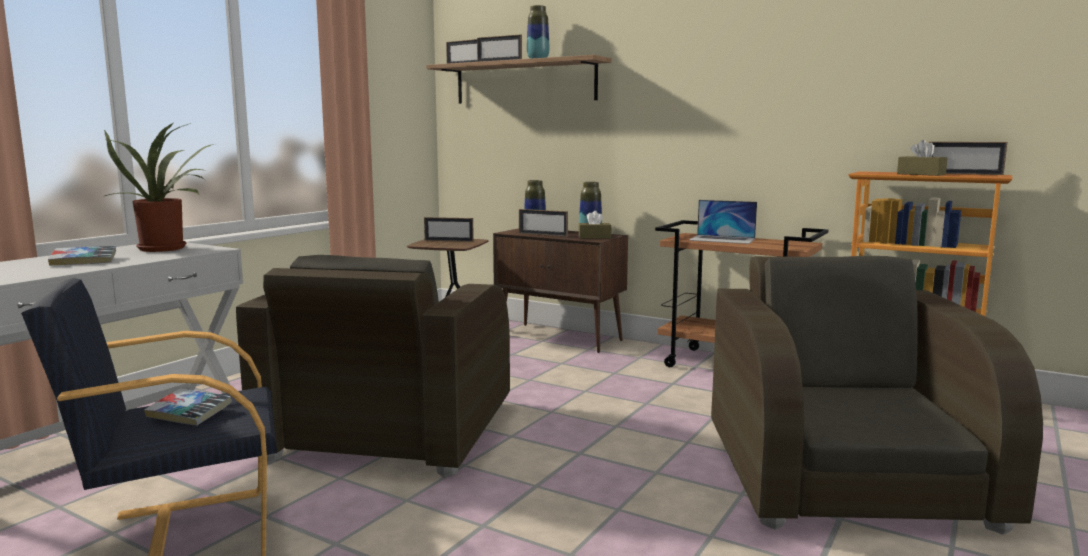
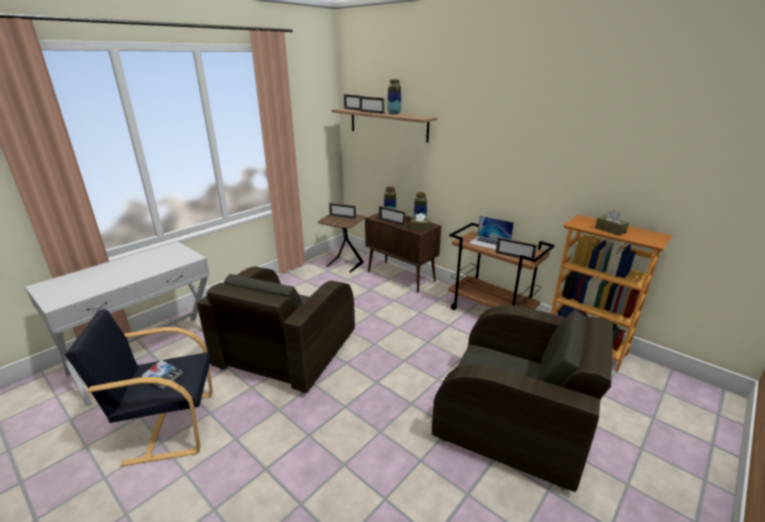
camera: 10 degrees right, 15 degrees up
book [48,246,116,266] -> none
potted plant [102,123,214,252] -> none
brown armchair [711,256,1043,535] -> brown armchair turned 105 degrees clockwise [432,305,613,492]
picture frame [929,142,1007,175] -> picture frame moved to [496,237,537,261]

